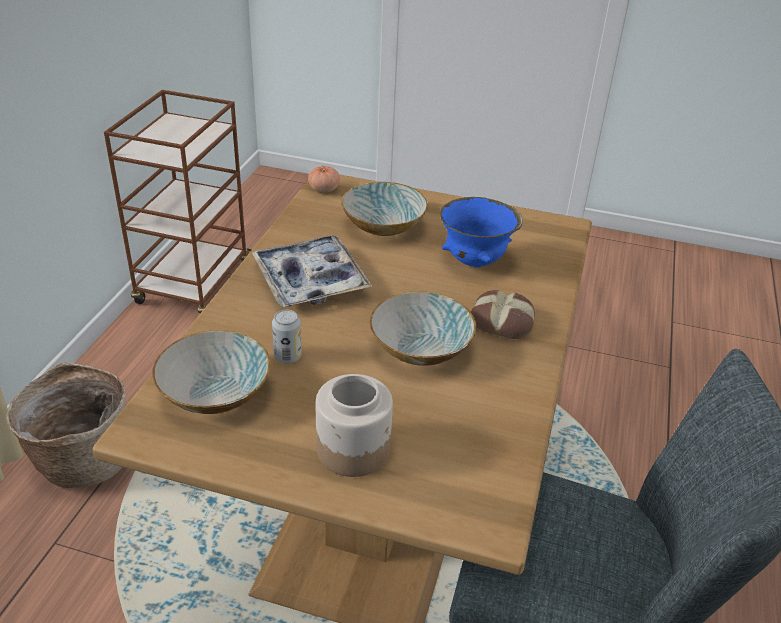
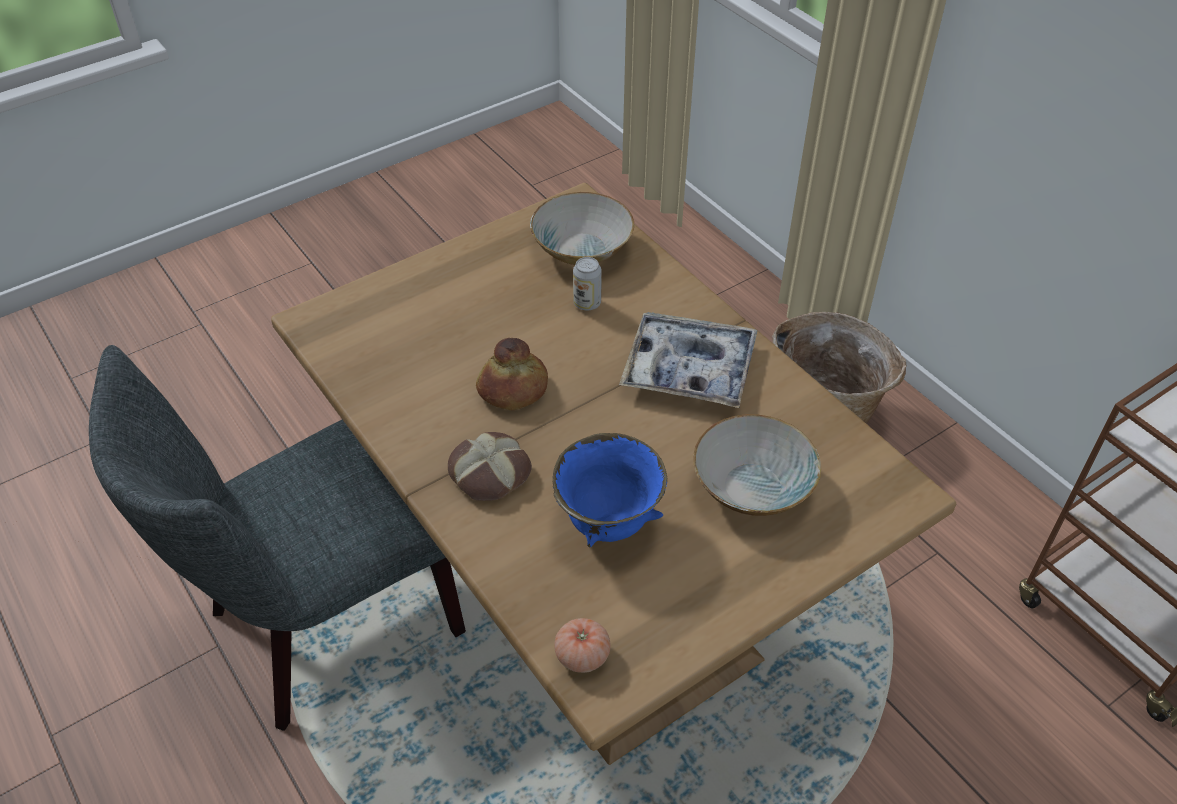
camera: 130 degrees right, 10 degrees up
tomato [308,166,340,192] -> tomato moved to [554,618,610,673]
jar [315,374,393,477] -> none
bowl [369,291,476,366] -> bread [476,338,548,410]

